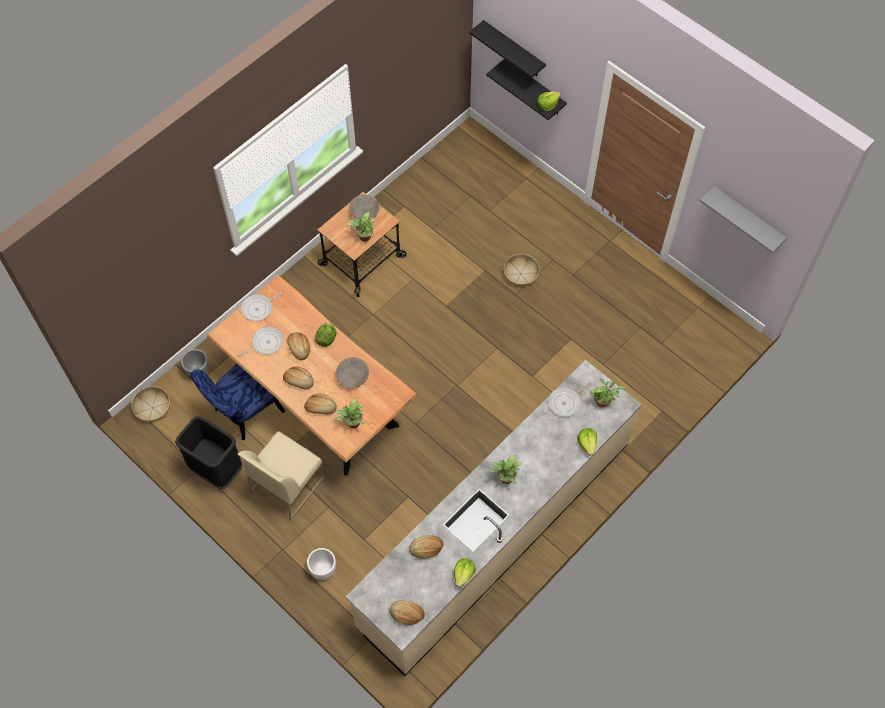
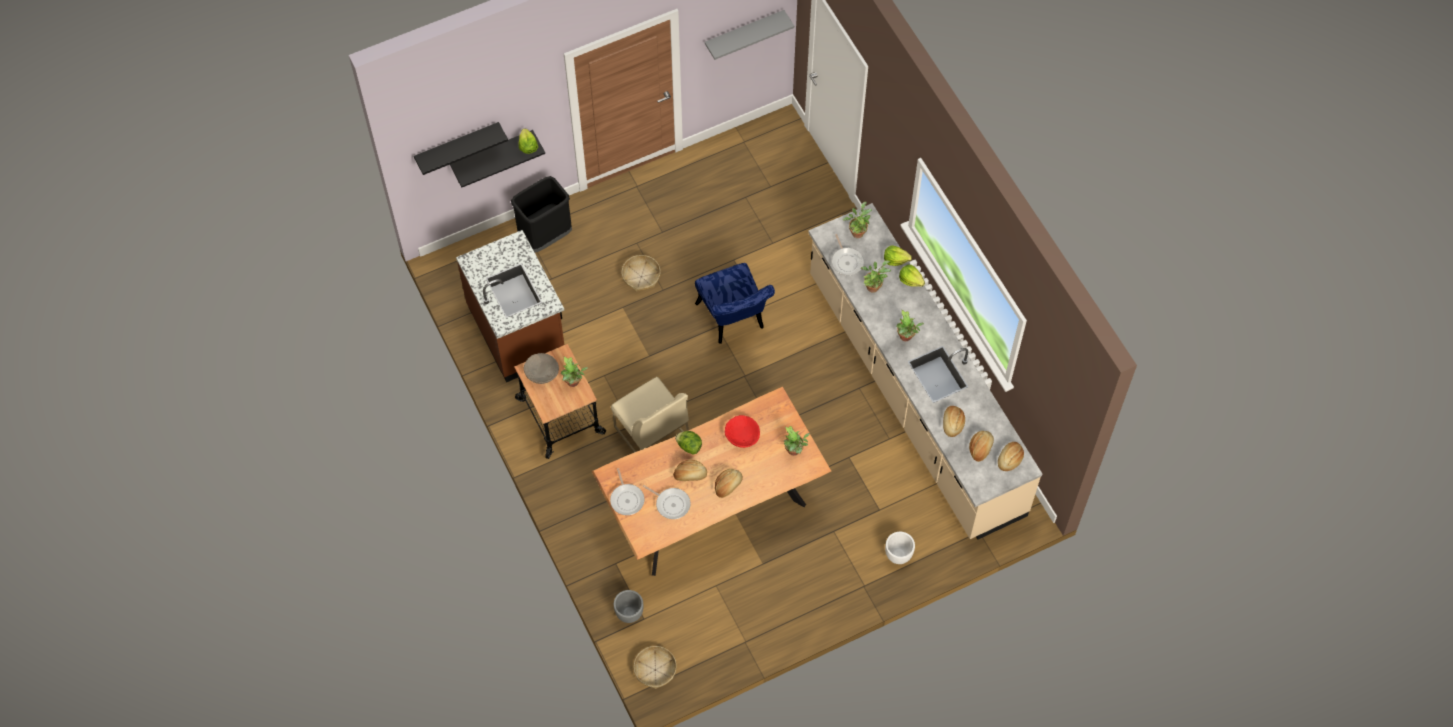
camera: 70 degrees left, 0 degrees up
black trash can [175,416,243,490] -> black trash can moved to [511,176,572,252]
blue chair [191,364,285,440] -> blue chair moved to [695,263,775,344]
beige chair [237,431,325,521] -> beige chair moved to [611,377,689,453]
frying pan [238,327,284,357] -> frying pan turned 135 degrees clockwise [643,485,691,519]
bread [304,394,337,414] -> bread moved to [969,431,994,462]
beige bowl [336,357,369,388] -> red bowl [725,415,760,448]
lettuce [454,558,476,588] -> lettuce moved to [899,265,925,287]
none -> brown counter [456,230,564,382]
none -> potted plant [861,260,891,293]

